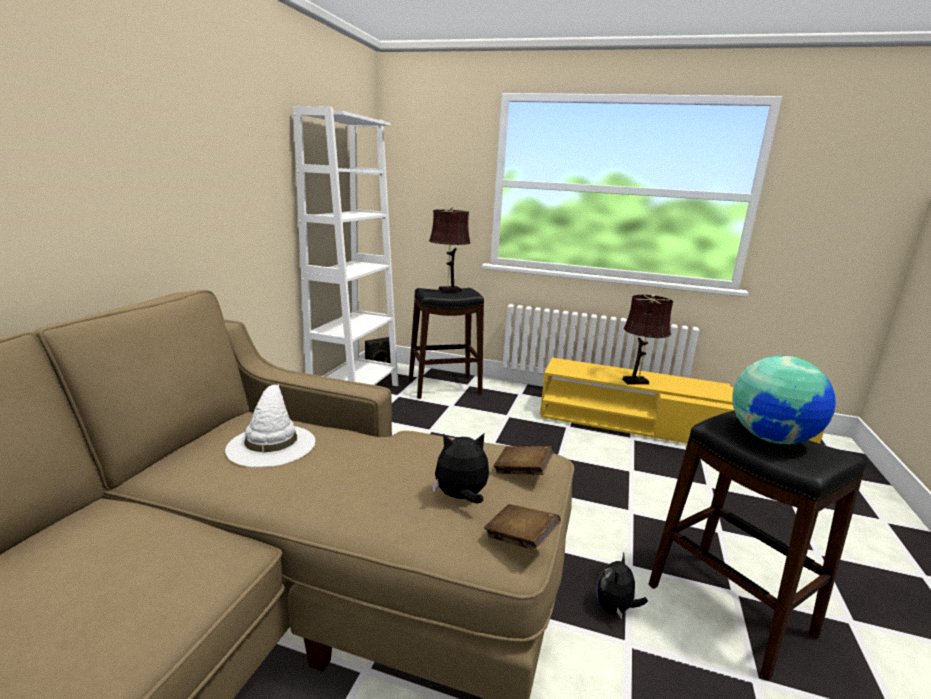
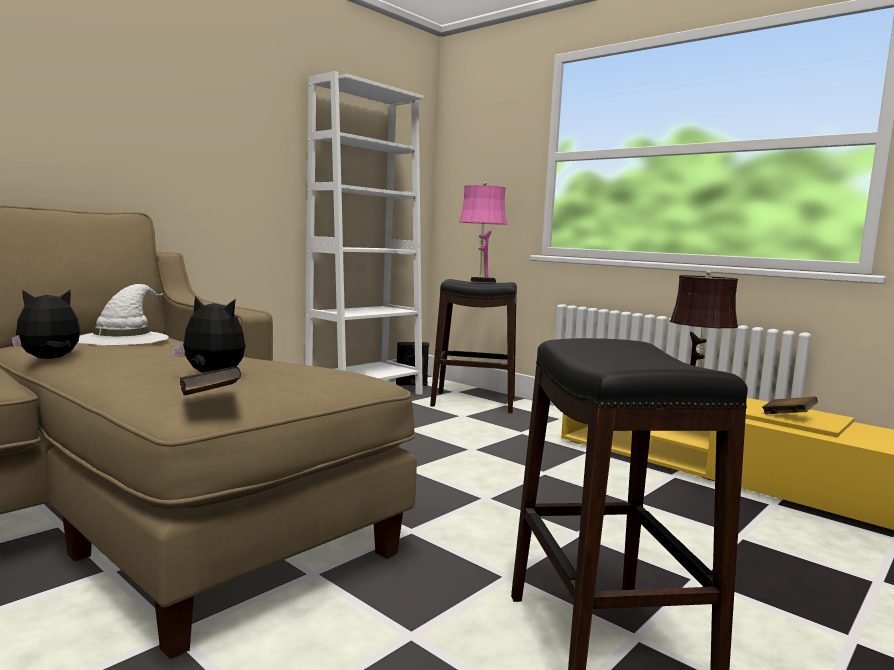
camera: 25 degrees right, 10 degrees down
brown table lamp [429,206,470,292] -> pink table lamp [459,182,507,283]
brown book [493,446,554,475] -> brown book moved to [762,396,818,414]
plush toy [596,552,648,619] -> plush toy moved to [11,290,80,359]
globe [732,356,836,444] -> none

